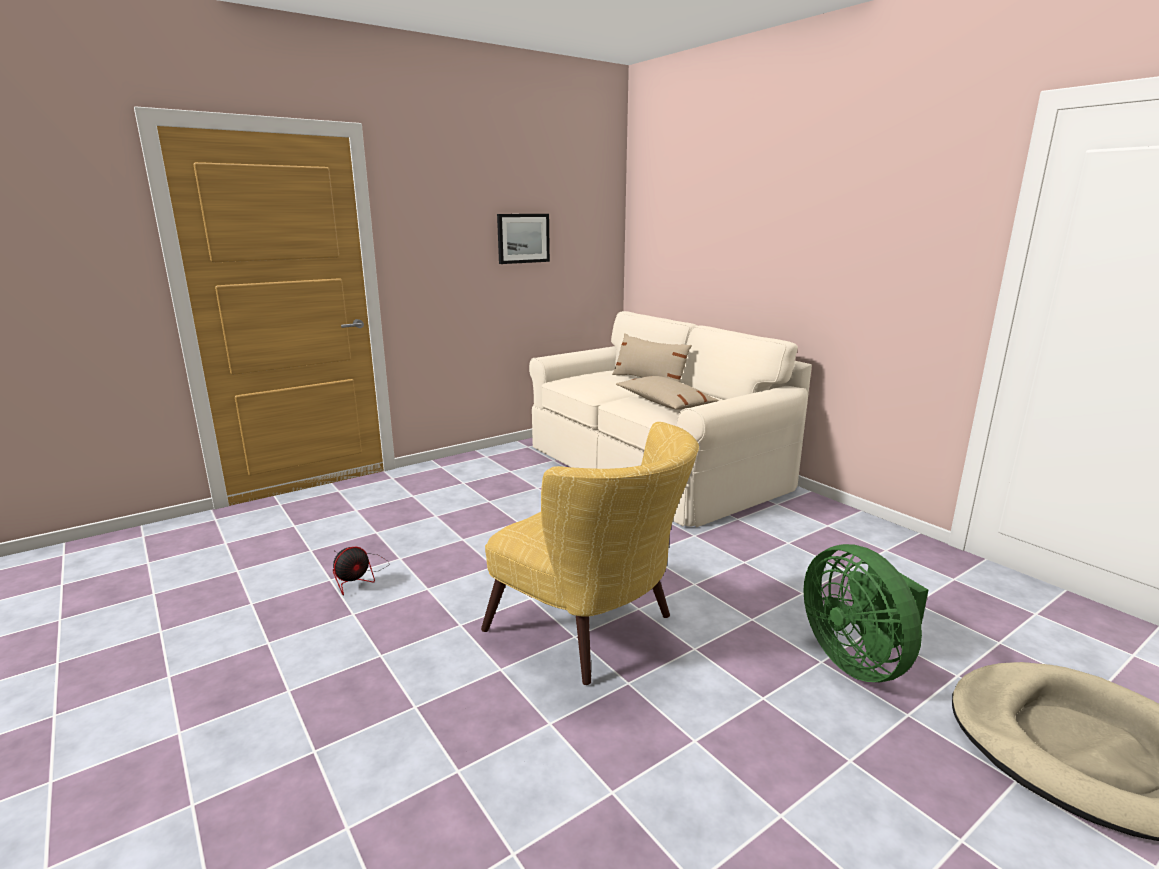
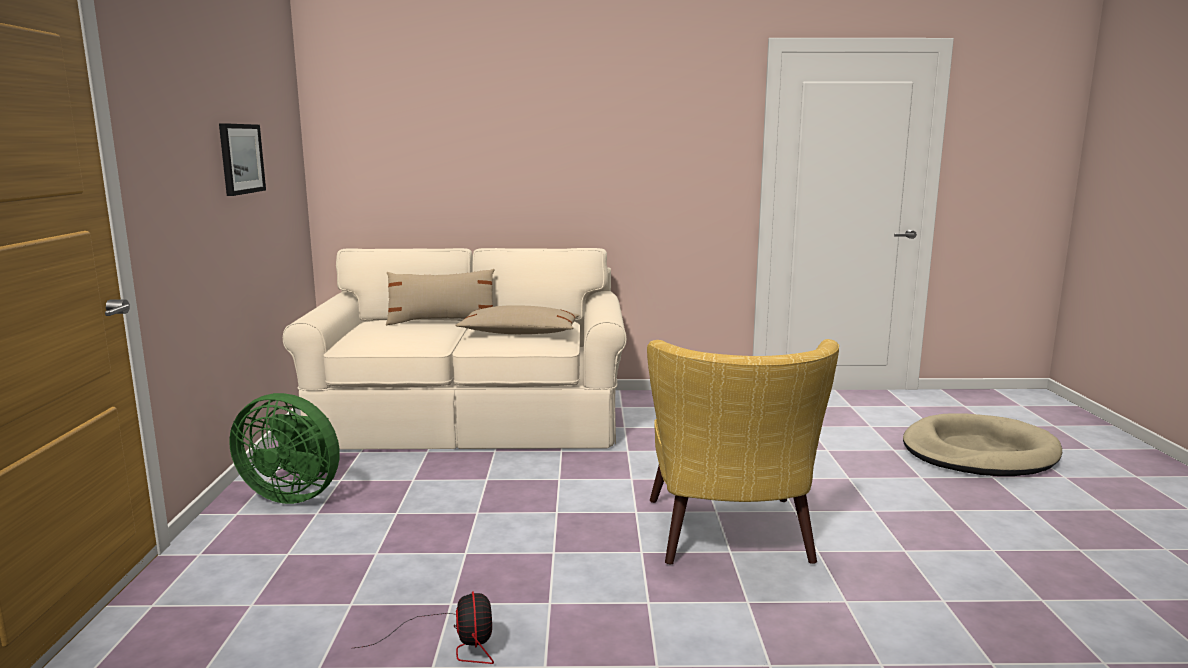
camera: 55 degrees left, 5 degrees down
yellow armchair [481,422,699,685] -> yellow armchair turned 105 degrees clockwise [647,339,839,565]
green fan [803,544,928,682] -> green fan moved to [229,393,340,504]

